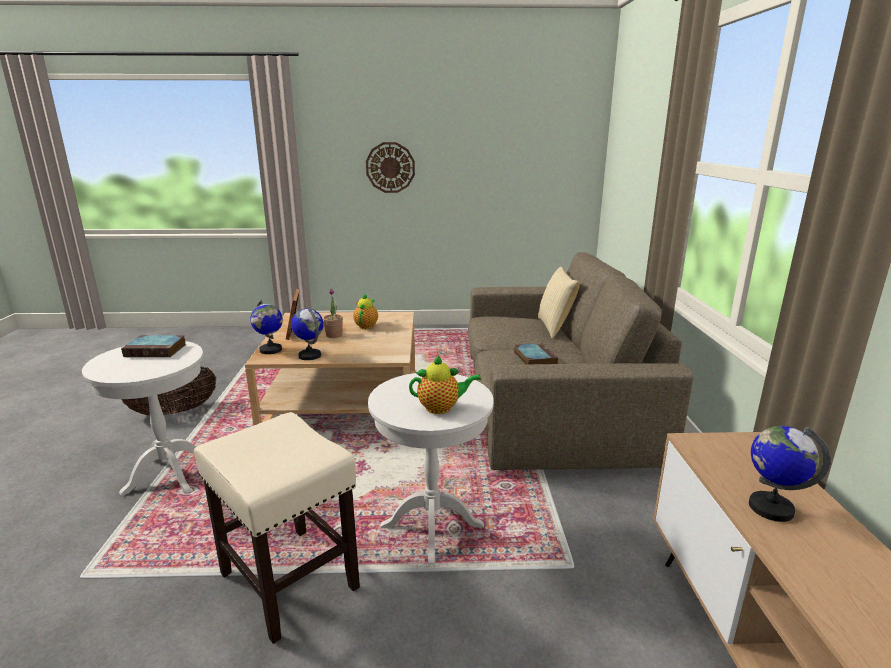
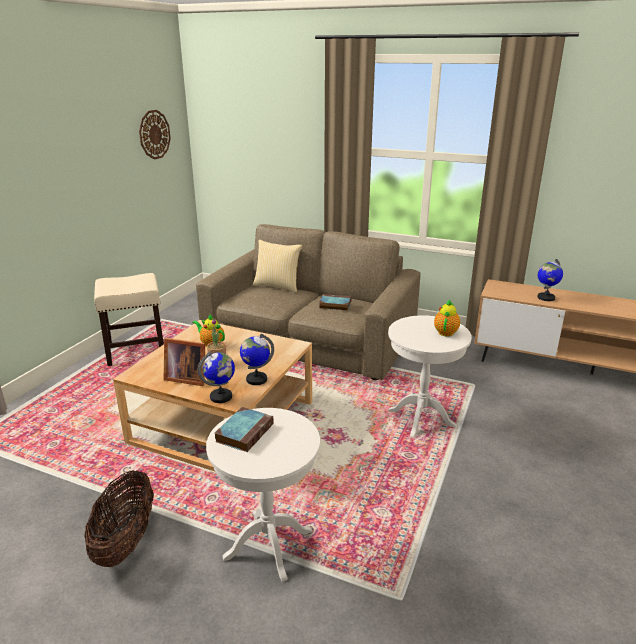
camera: 65 degrees left, 5 degrees up
beige stool [194,412,360,644] -> beige stool moved to [94,273,164,366]
wall clock [366,142,415,193] -> wall clock moved to [139,110,171,160]

